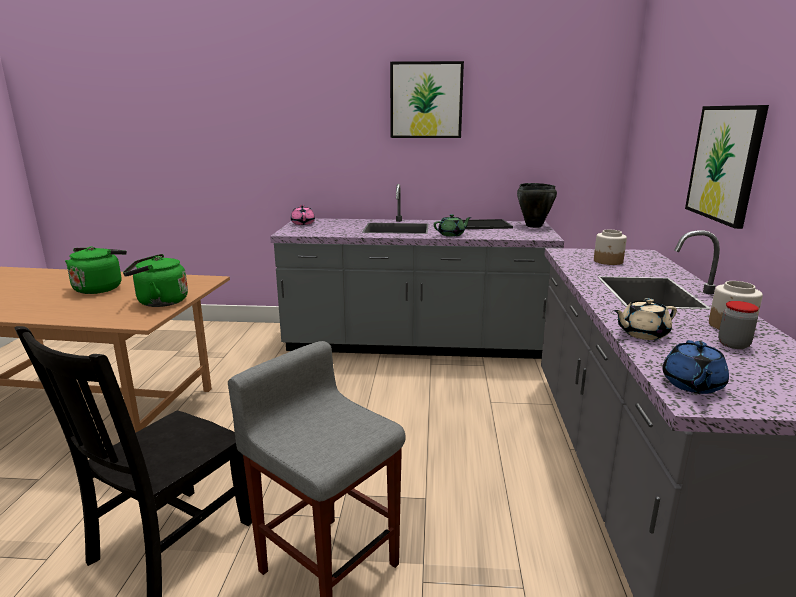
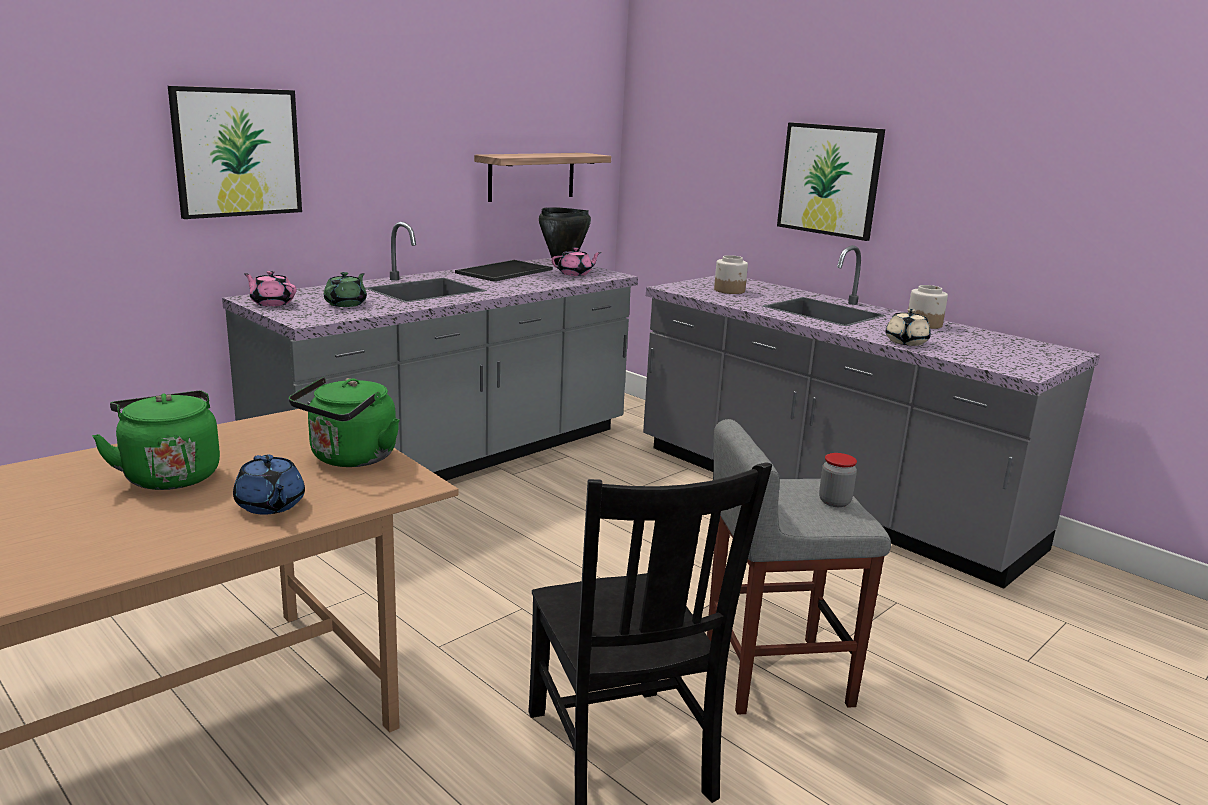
camera: 50 degrees left, 0 degrees up
picture [390,61,464,138] -> picture moved to [168,86,302,219]
green teapot [434,214,471,237] -> green teapot moved to [324,272,367,307]
blue teapot [662,340,729,394] -> blue teapot moved to [233,455,305,514]
jar [718,301,759,349] -> jar moved to [819,453,857,507]
none -> shelf [474,153,611,202]
none -> pink teapot [551,247,602,276]

